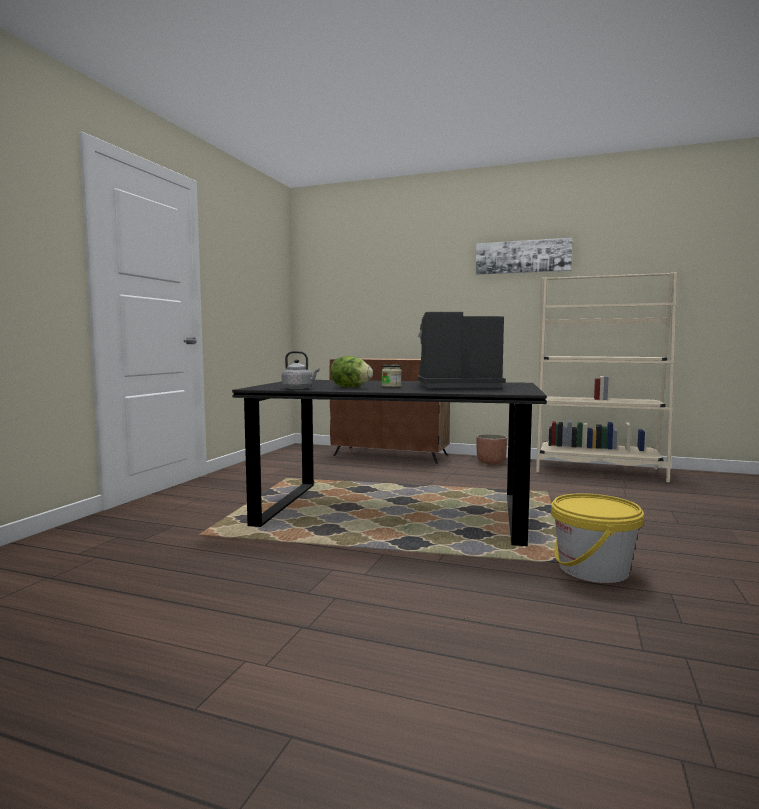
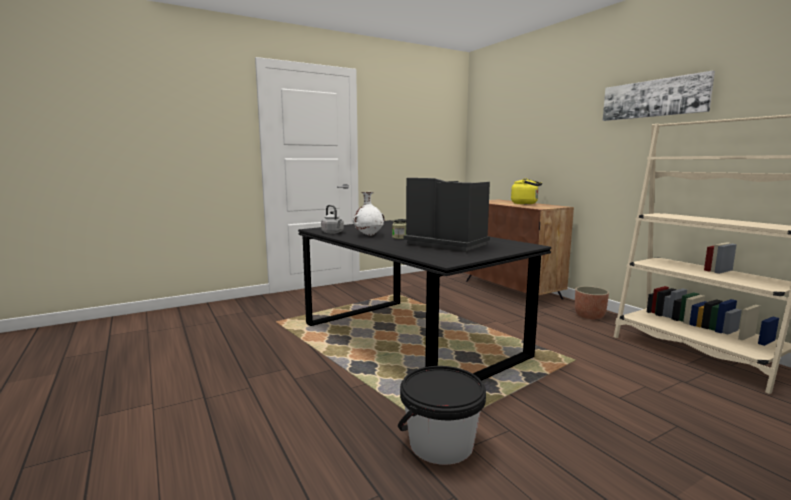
camera: 40 degrees right, 5 degrees up
lettuce [331,356,373,387] -> white vase [353,192,385,236]
yellow bucket [551,493,644,583] -> black bucket [398,366,486,465]
none -> yellow kettle [511,178,542,204]

